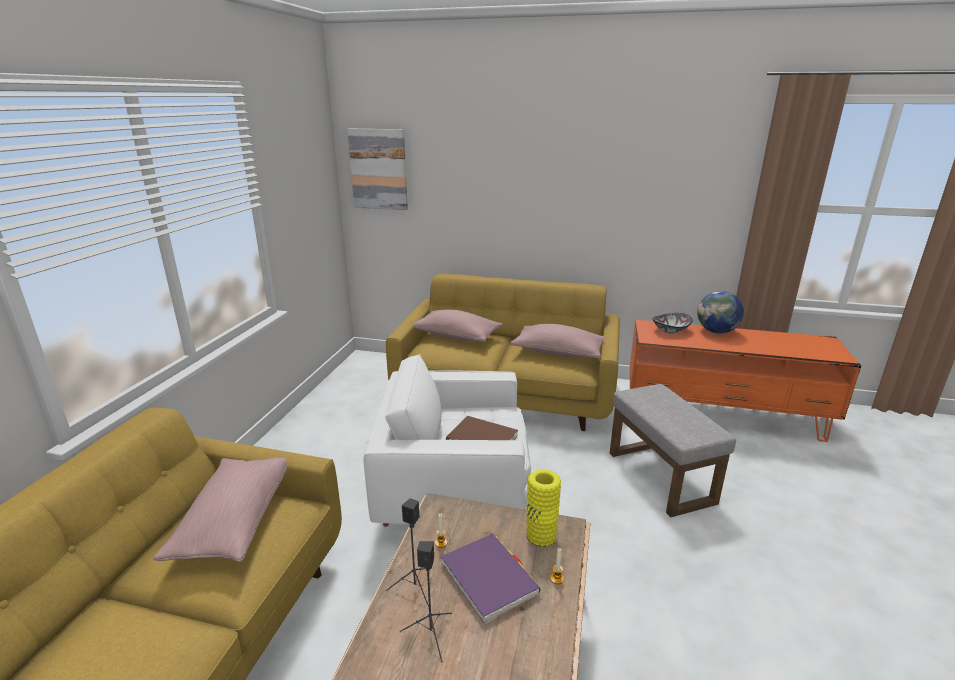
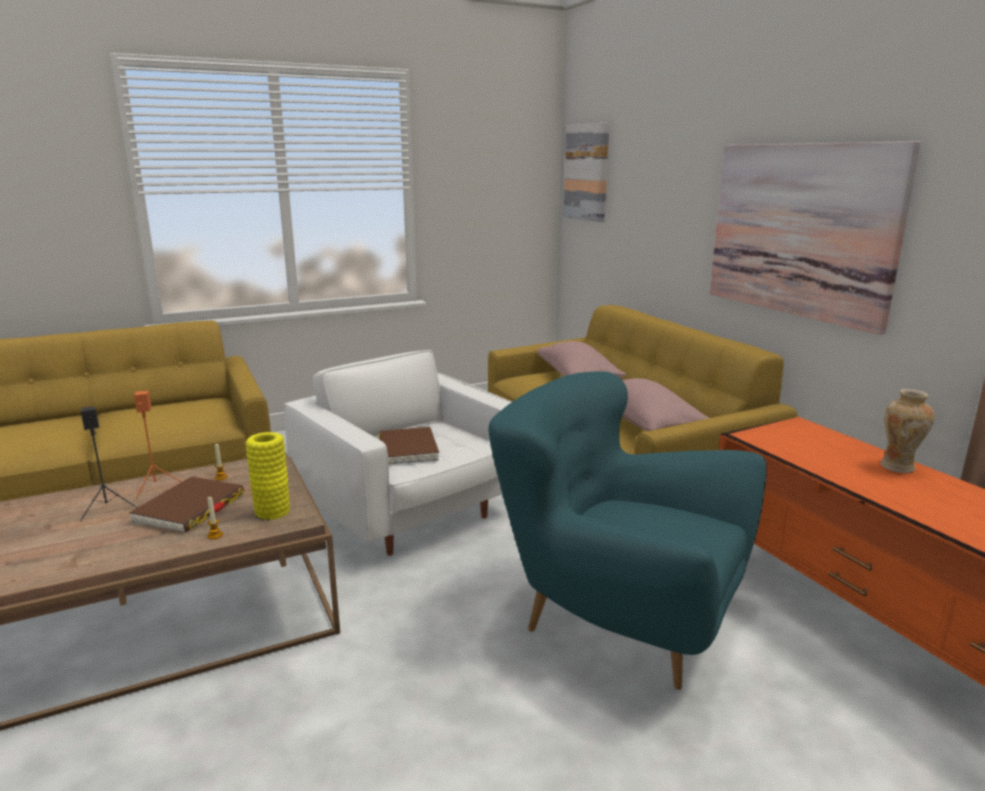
camera: 50 degrees right, 5 degrees down
pink pillow [153,457,287,562] -> none
black speaker [386,498,429,607] -> orange speaker [134,391,182,499]
purple book [441,534,541,624] -> brown book [129,476,244,533]
grey ottoman [610,384,736,517] -> turquoise armchair [488,371,767,690]
bowl [652,313,692,333] -> none
globe [697,291,744,333] -> vase [880,389,935,473]
none -> picture [710,141,921,335]

